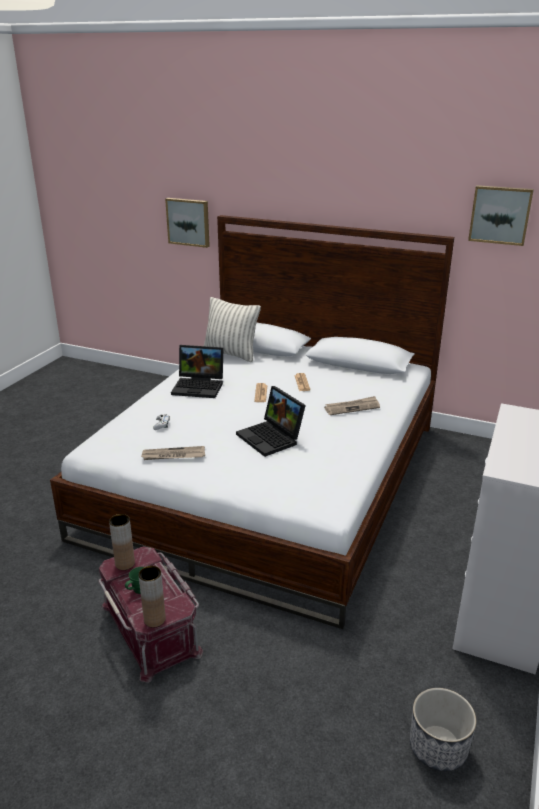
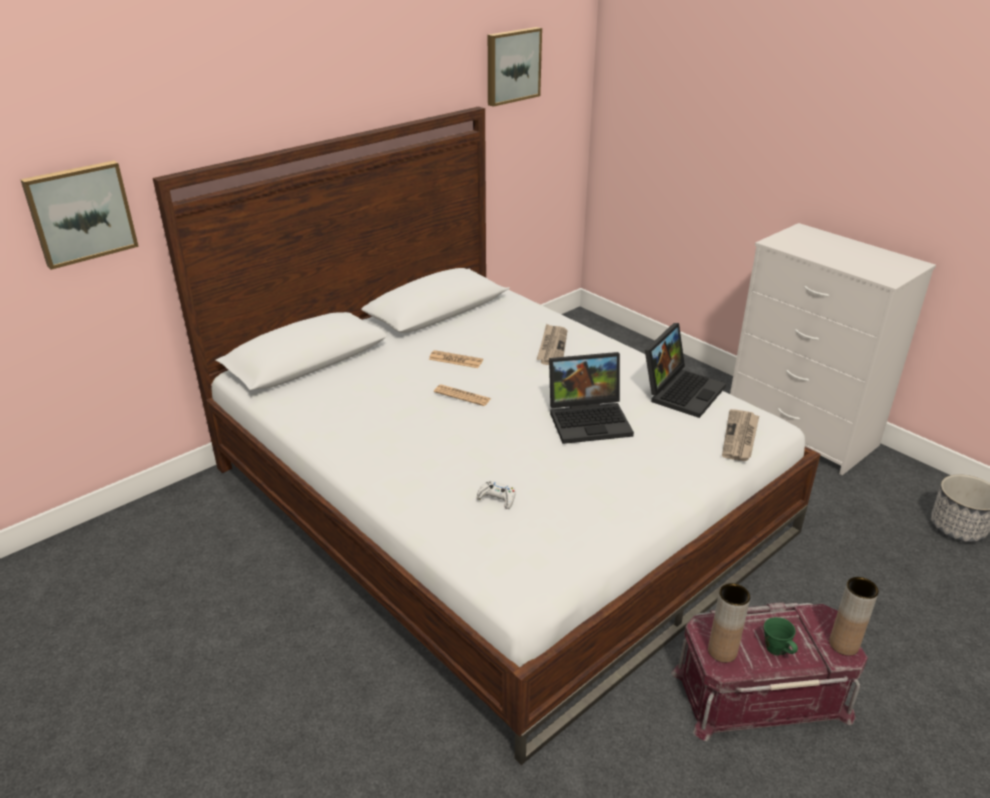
camera: 65 degrees left, 5 degrees up
newspaper [141,446,205,460] -> newspaper moved to [722,409,759,461]
laptop [171,345,224,398] -> laptop moved to [645,323,726,418]
pillow [204,297,261,362] -> none

